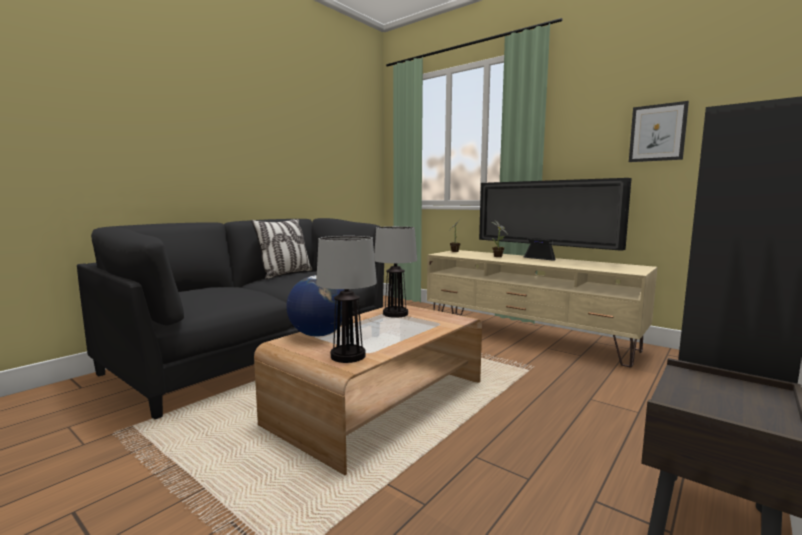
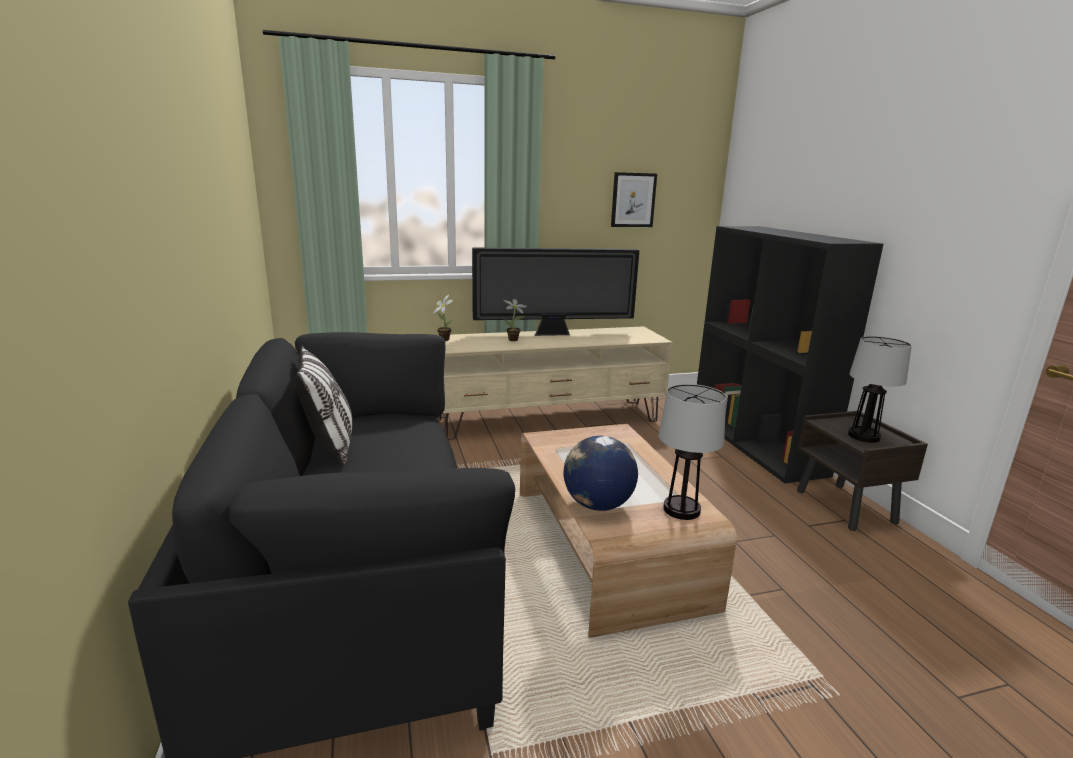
camera: 55 degrees left, 10 degrees up
table lamp [374,226,417,318] -> table lamp moved to [848,336,912,443]

